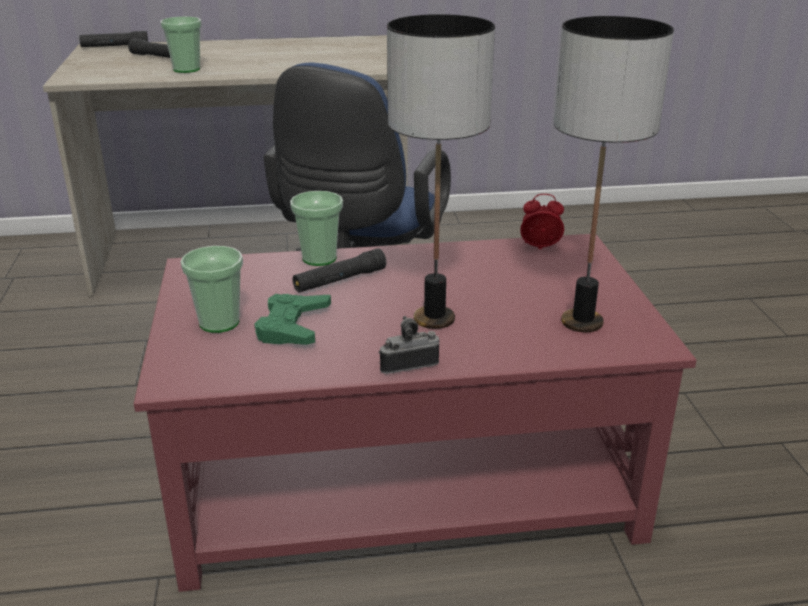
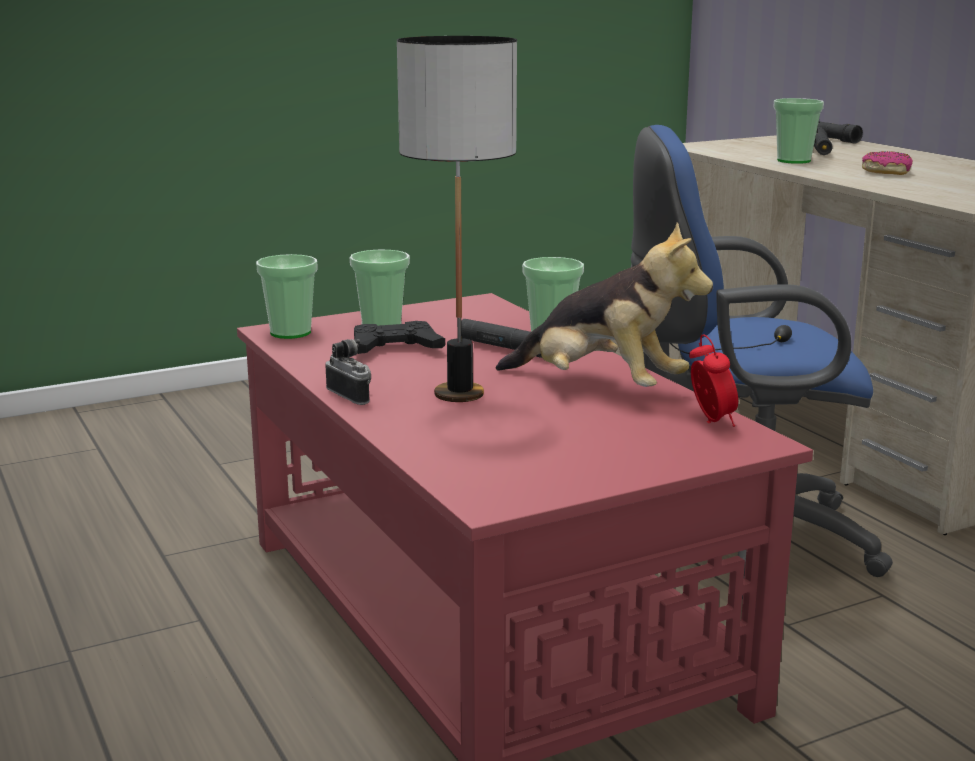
camera: 70 degrees right, 10 degrees down
green game controller [254,294,331,345] -> black game controller [354,321,445,354]
table lamp [554,16,674,332] -> none
none -> cup [256,254,317,339]
none -> plush toy [496,222,713,387]
none -> donut [862,151,913,175]

